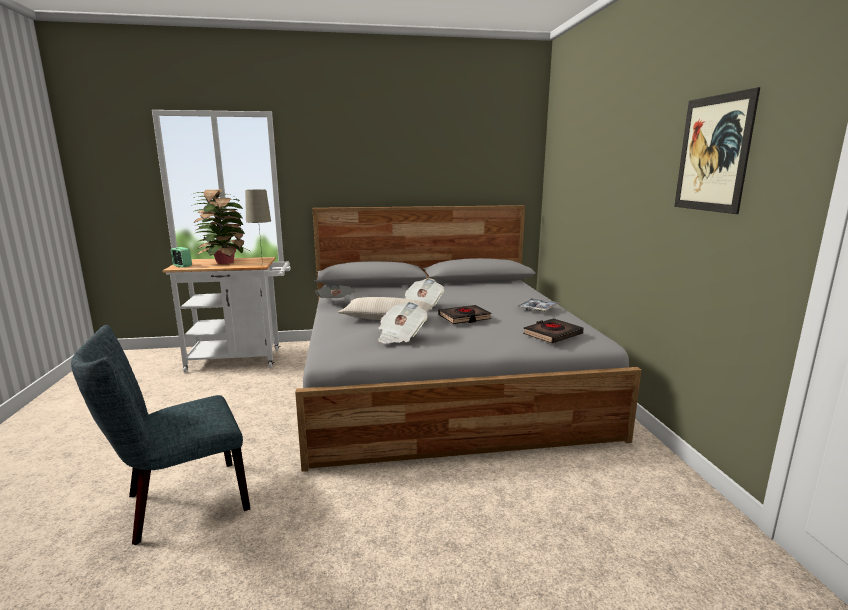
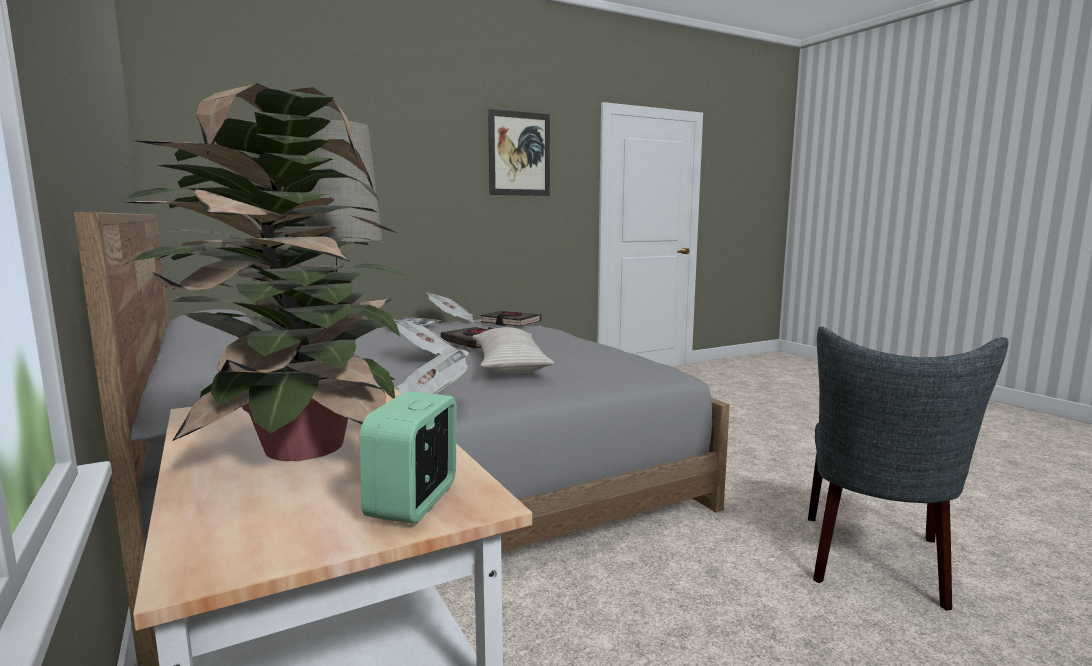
camera: 110 degrees left, 5 degrees down
grey chair [71,325,250,545] -> grey chair turned 75 degrees clockwise [808,326,1009,611]
newspaper [378,302,428,343] -> newspaper moved to [426,292,474,322]

